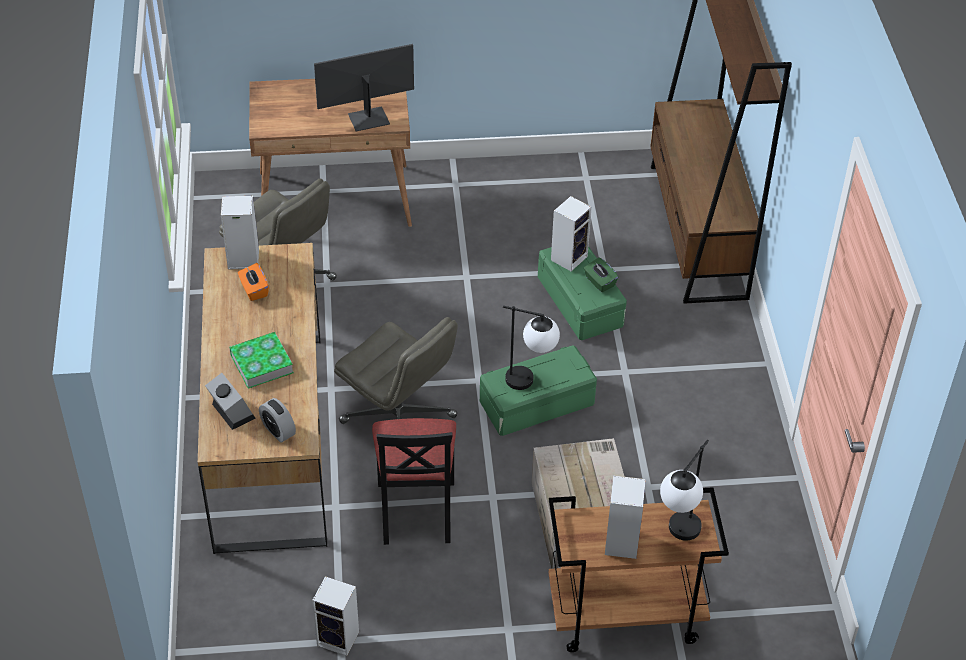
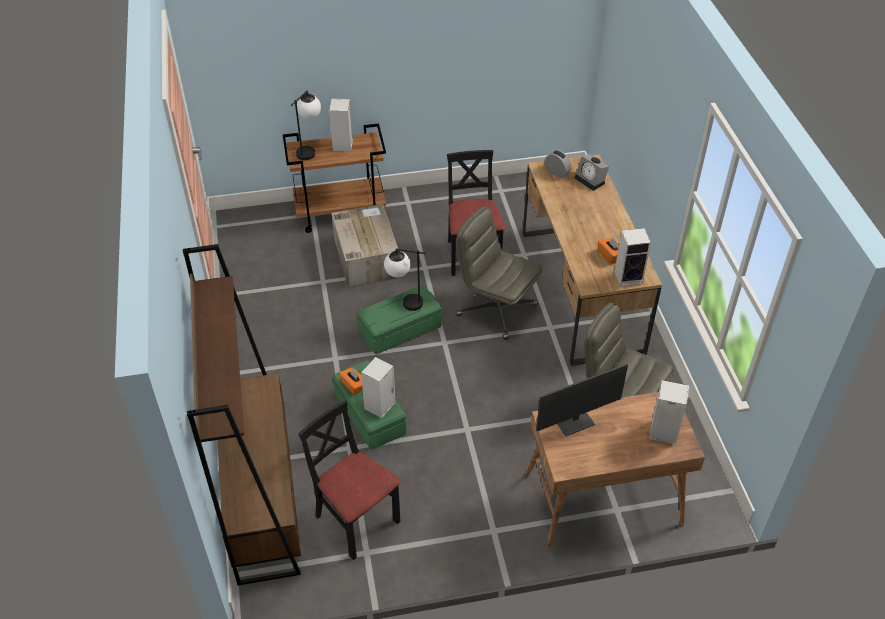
camera: 175 degrees right, 0 degrees up
book [229,332,294,389] -> none
speaker [312,576,359,656] -> speaker moved to [649,380,689,445]
green tissue box [584,257,618,292] -> orange tissue box [339,368,363,395]
none -> black chair [298,401,401,560]

